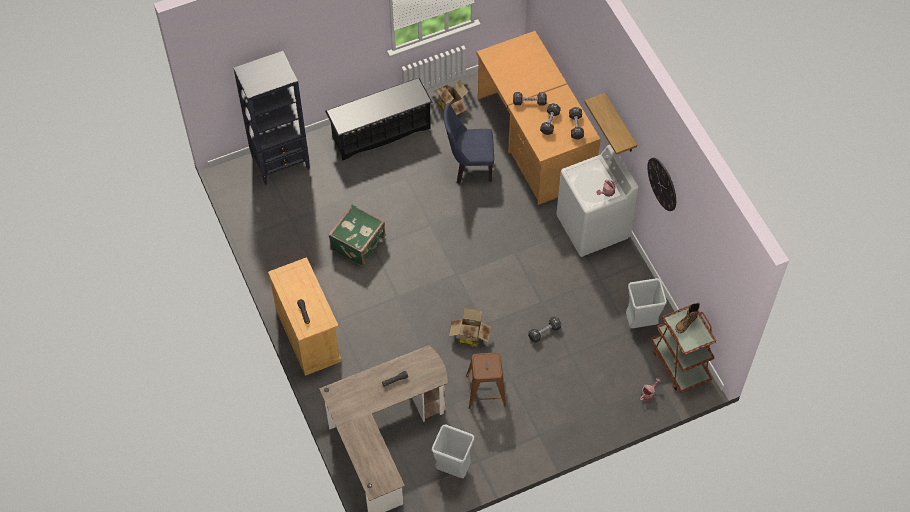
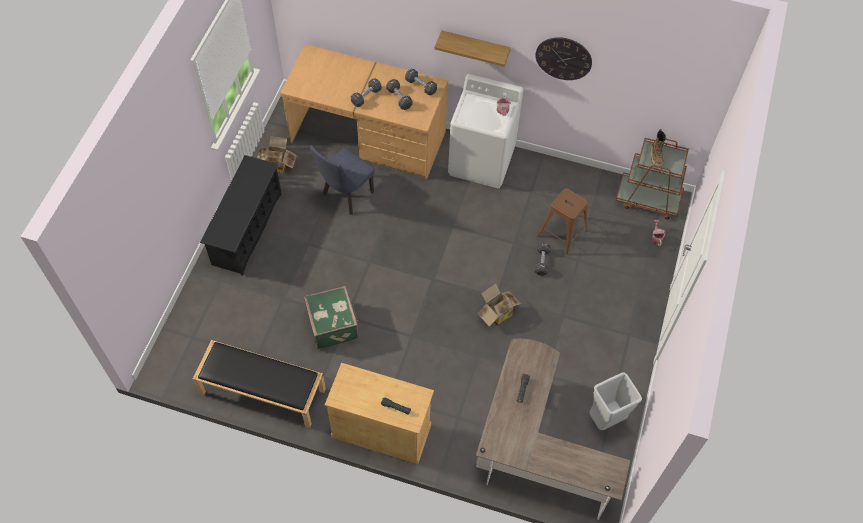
camera: 50 degrees left, 0 degrees up
black bookcase [233,51,310,185] -> none
brown stool [466,352,506,409] -> brown stool moved to [537,188,588,255]
grey trash can [626,278,667,328] -> none
none -> black bench [193,340,326,428]

